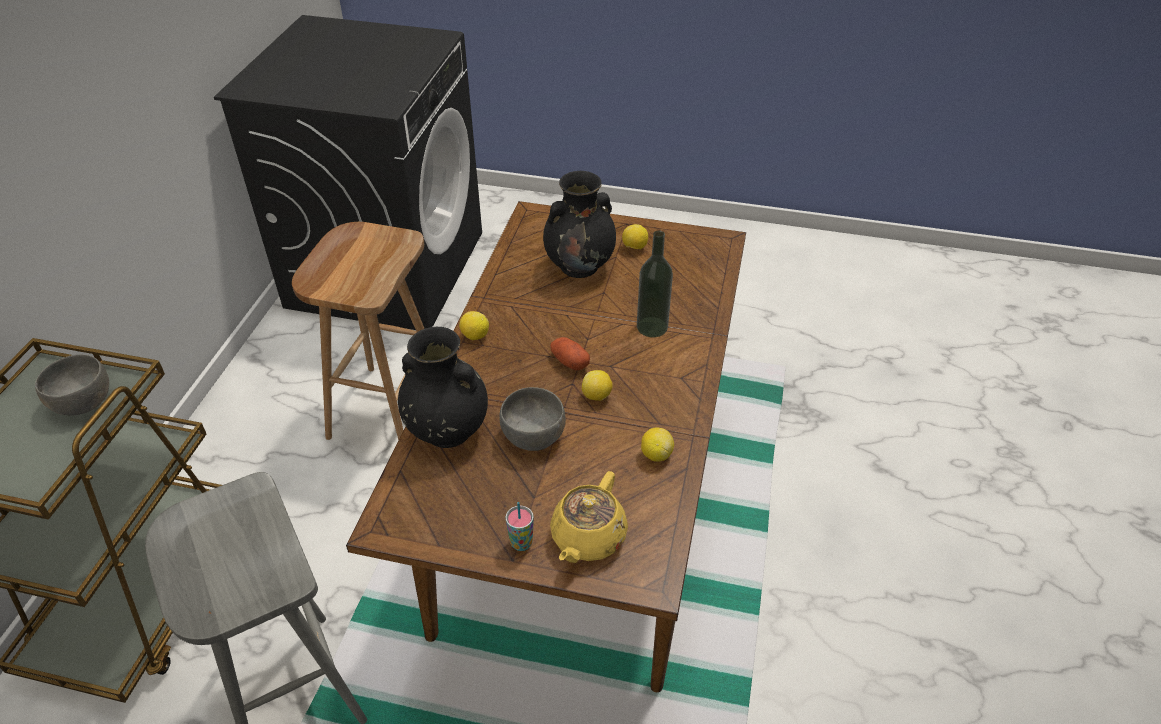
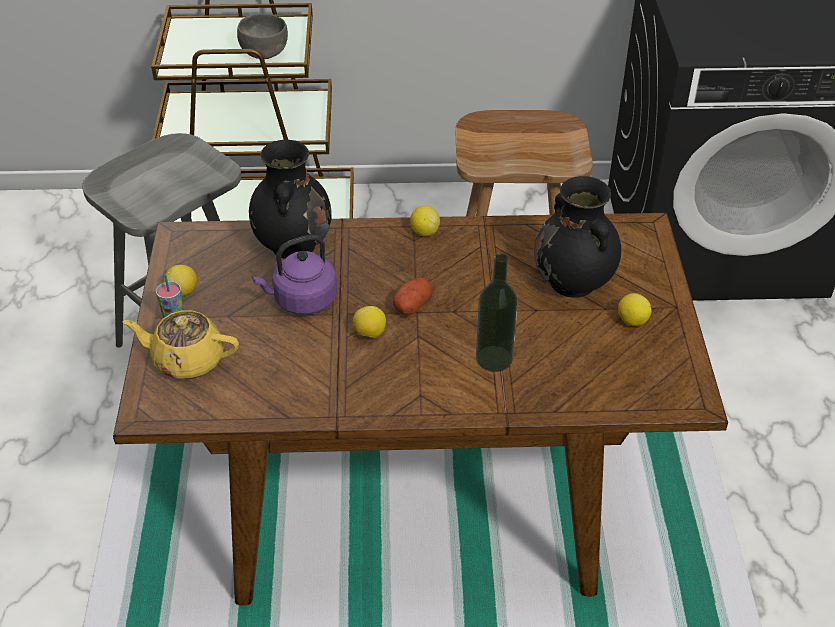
camera: 75 degrees right, 0 degrees up
grey bowl [499,387,566,451] -> purple kettle [252,235,337,315]
lemon [641,427,674,462] -> lemon moved to [164,265,197,297]

